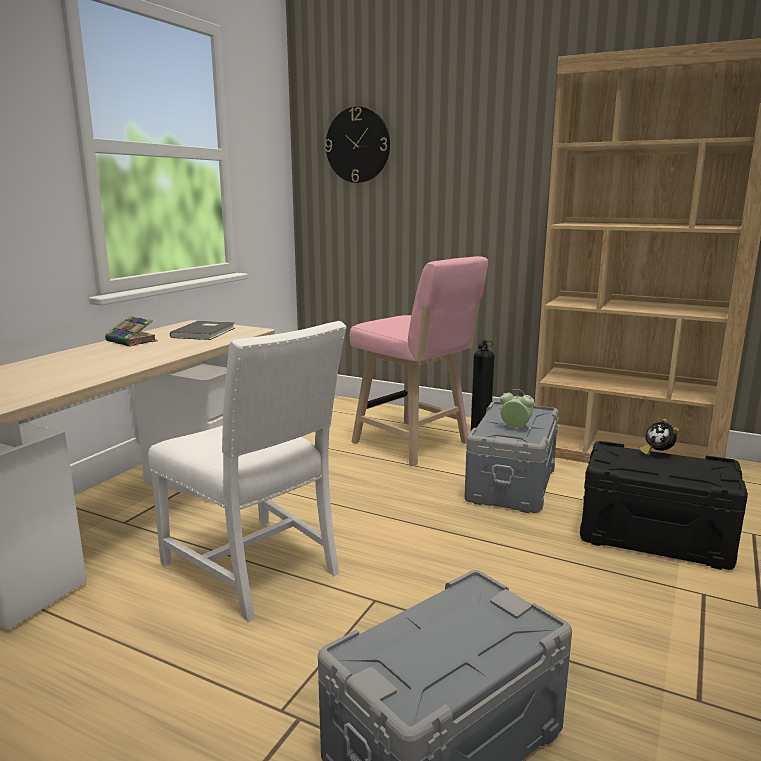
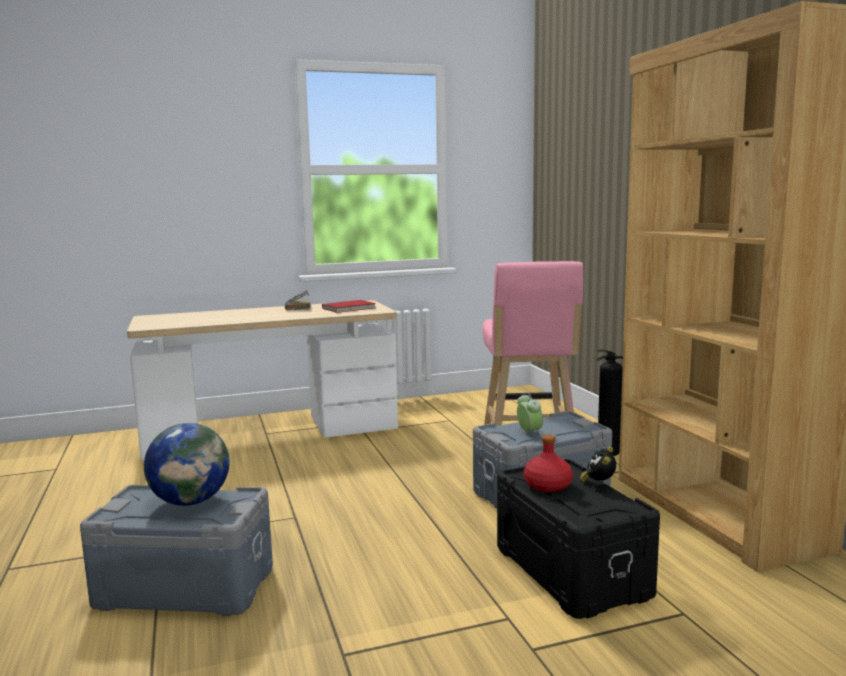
camera: 45 degrees right, 5 degrees down
white chair [148,321,347,622] -> none
grey book [170,321,235,340] -> red book [322,300,376,313]
wall clock [325,106,390,183] -> none
none -> globe [144,423,230,506]
none -> red bottle [524,435,573,492]

